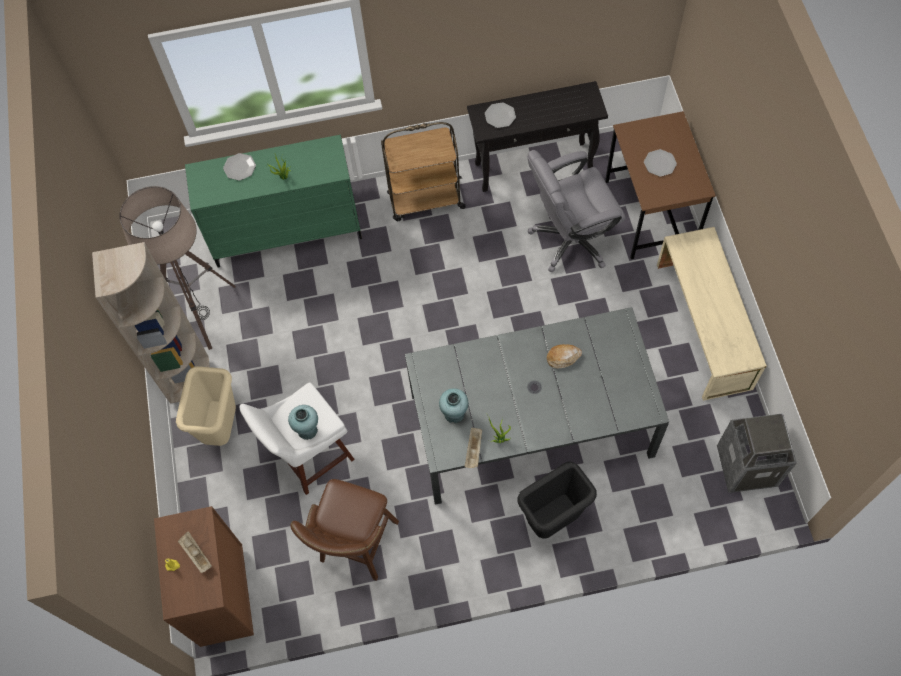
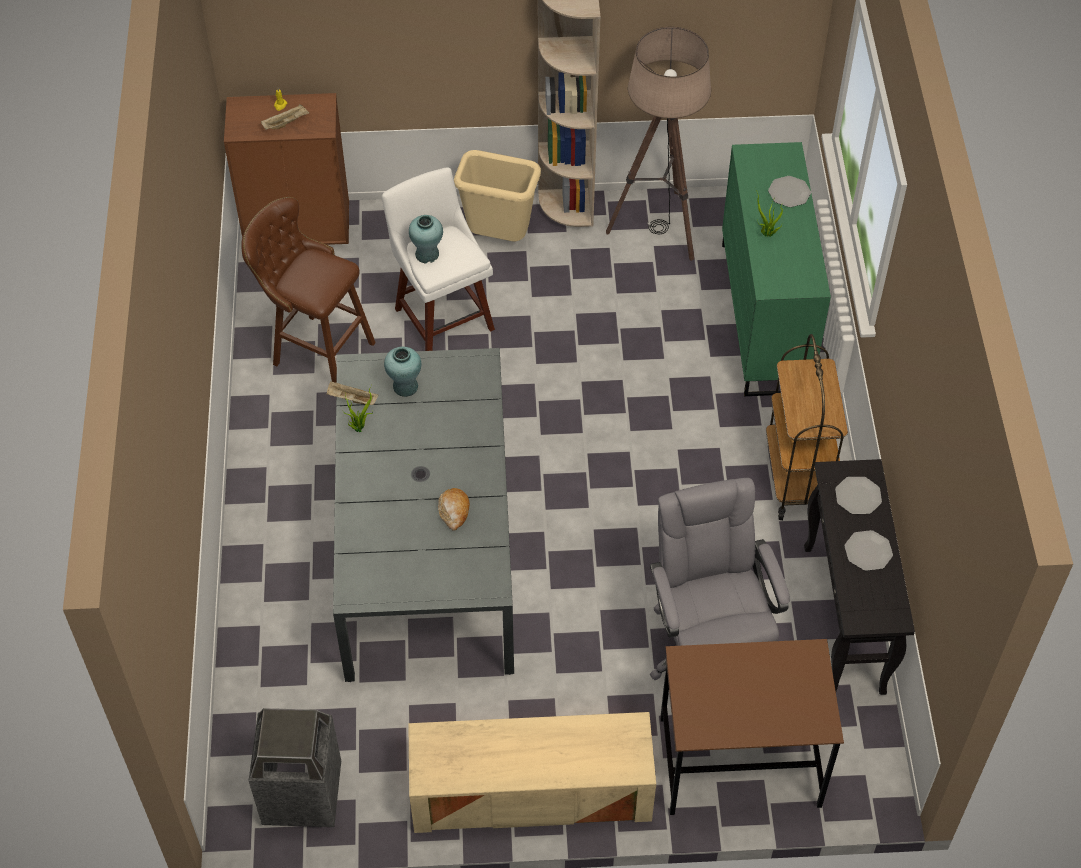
camera: 95 degrees right, 10 degrees down
black trash can [518,462,597,539] -> none
plate [644,149,677,177] -> plate moved to [844,530,893,571]

